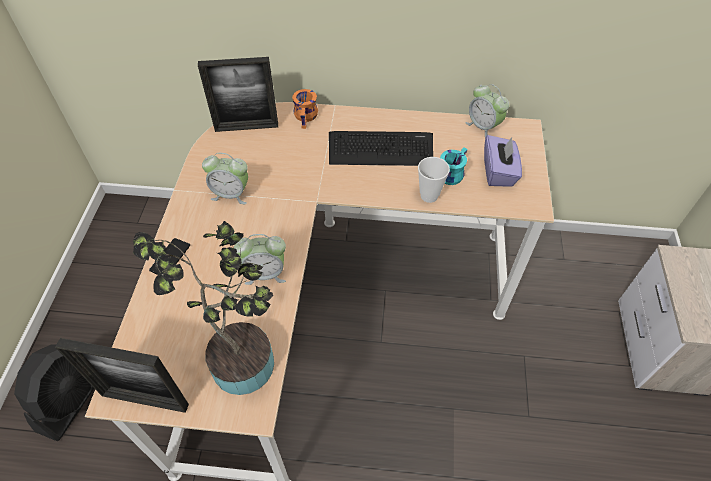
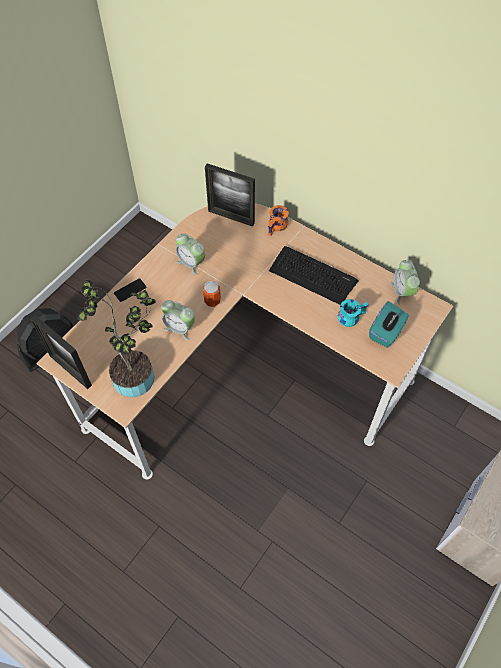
camera: 30 degrees right, 5 degrees up
cup [418,157,450,203] -> none
purple tissue box [484,135,522,187] -> turquoise tissue box [369,301,409,347]
none -> can [203,281,221,307]

